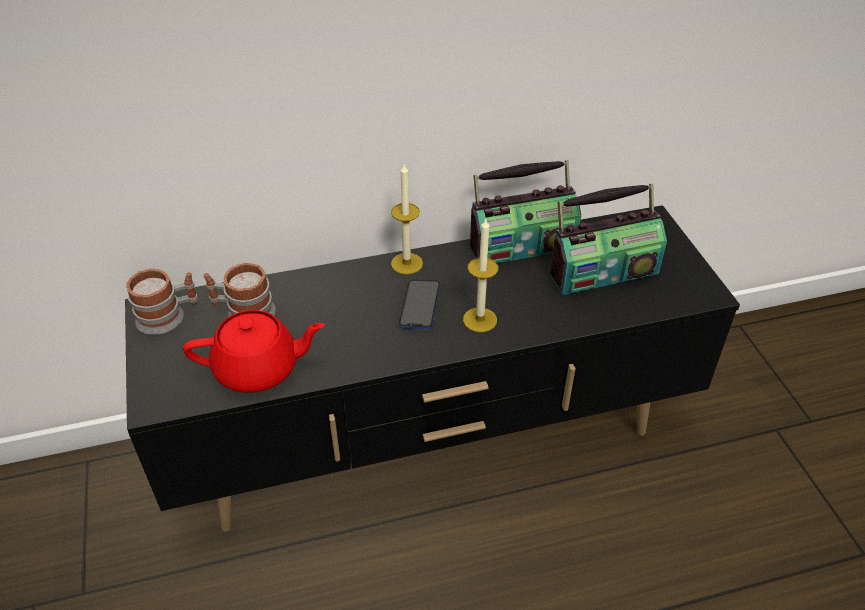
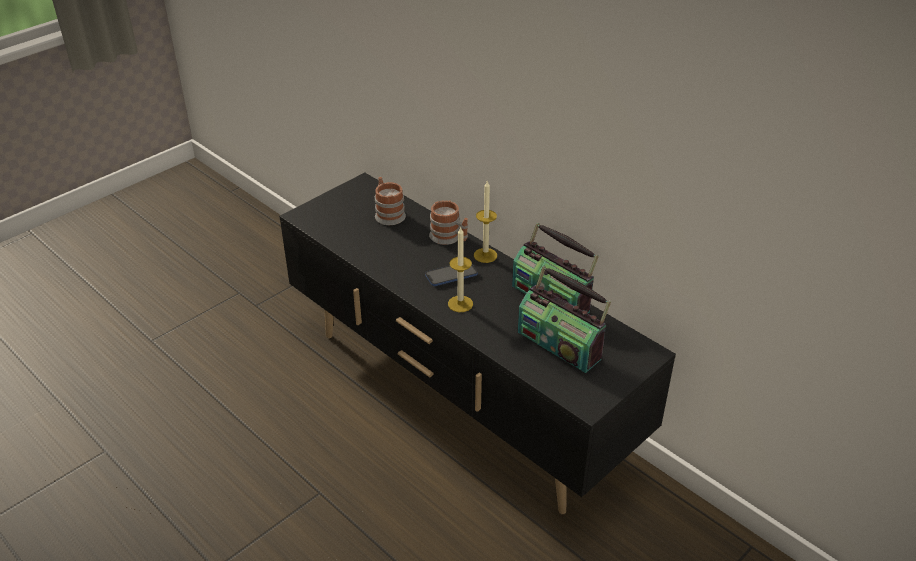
camera: 60 degrees right, 5 degrees down
mug [126,269,198,335] -> mug moved to [429,200,468,245]
red teapot [183,310,325,393] -> none

